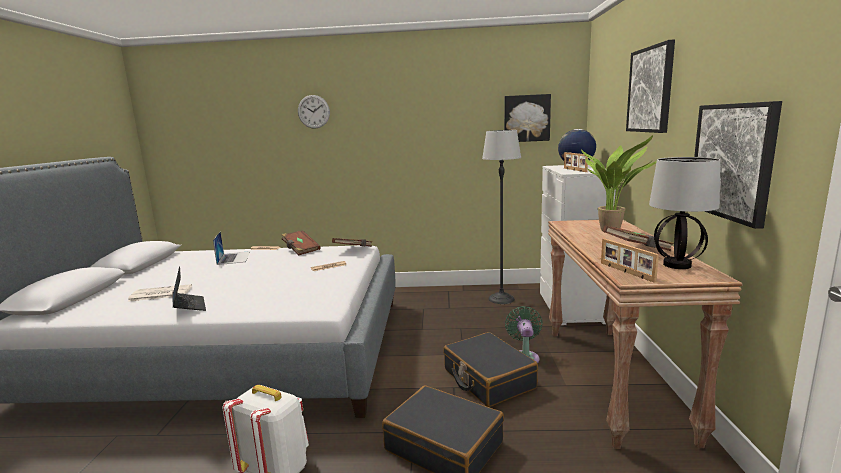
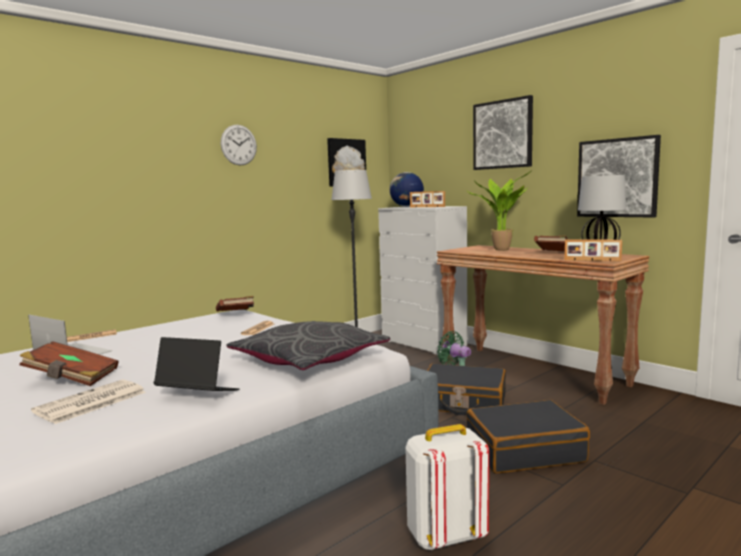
camera: 45 degrees left, 5 degrees down
brown book [281,230,321,256] -> brown book moved to [20,341,118,386]
wall clock [298,95,330,129] -> wall clock moved to [221,125,257,166]
none -> grey pillow [227,321,390,370]

